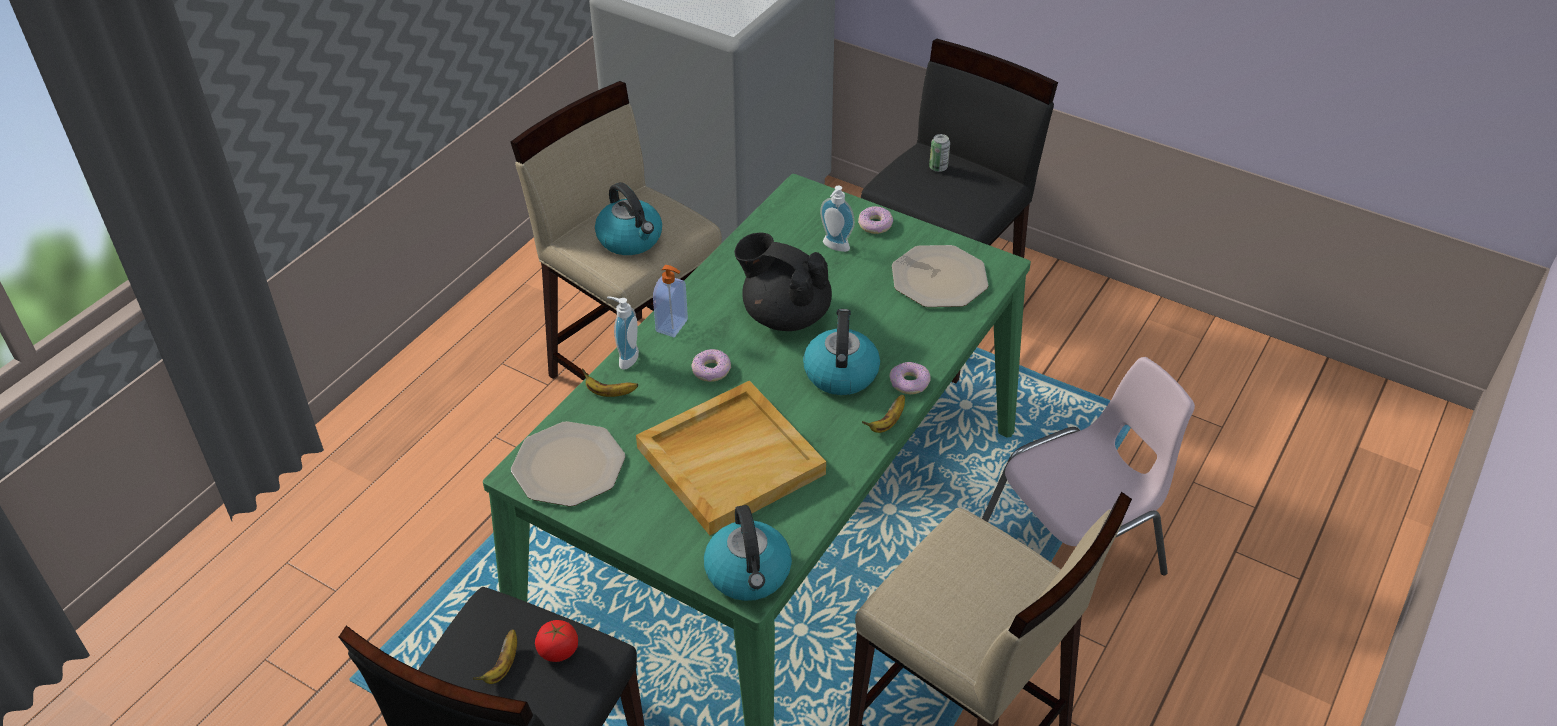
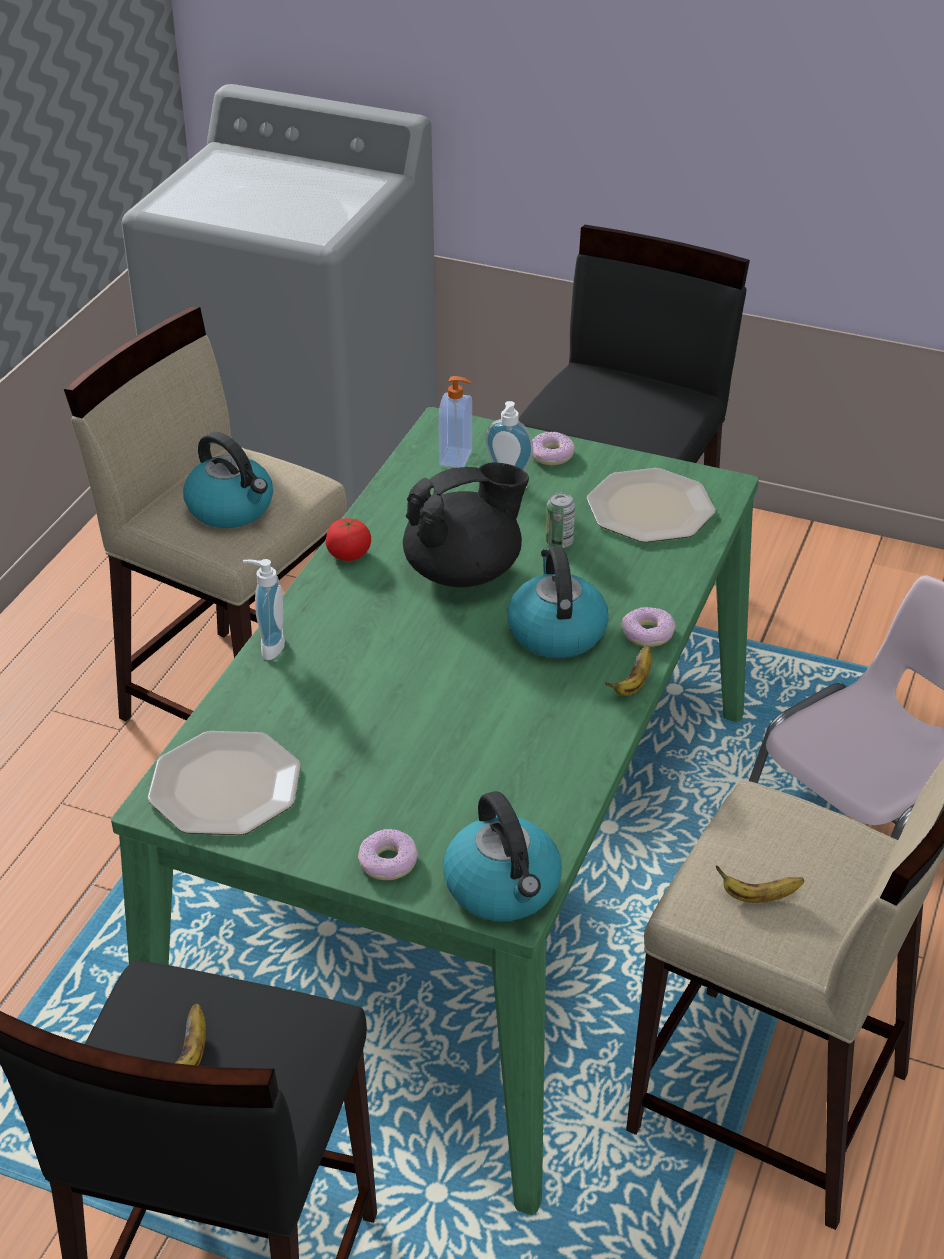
camera: 10 degrees left, 5 degrees down
tomato [535,620,578,662] -> tomato moved to [325,518,371,561]
banana [582,369,638,397] -> banana moved to [716,866,804,903]
beige tray [636,381,826,535] -> none
soap dispenser [653,265,688,337] -> soap dispenser moved to [438,376,472,468]
donut [691,349,731,382] -> donut moved to [358,829,419,880]
black teapot [734,233,832,331] -> black teapot turned 135 degrees clockwise [403,462,529,587]
can [929,134,950,172] -> can moved to [546,493,575,548]

